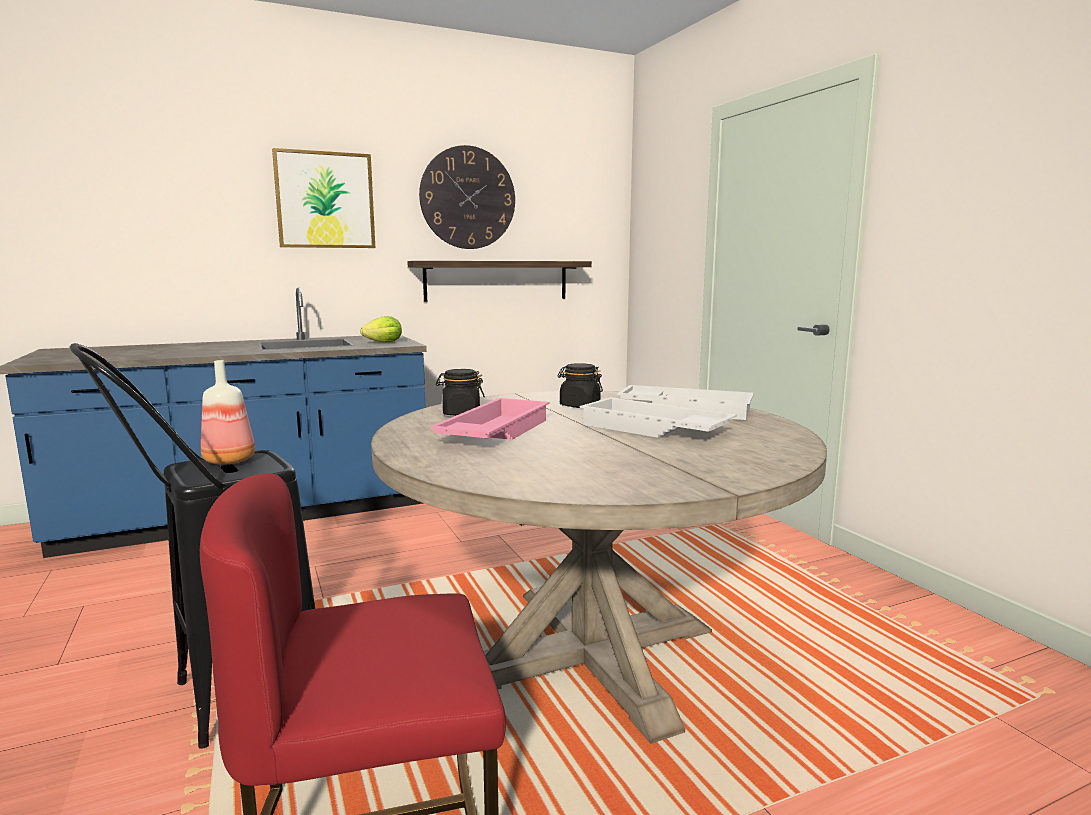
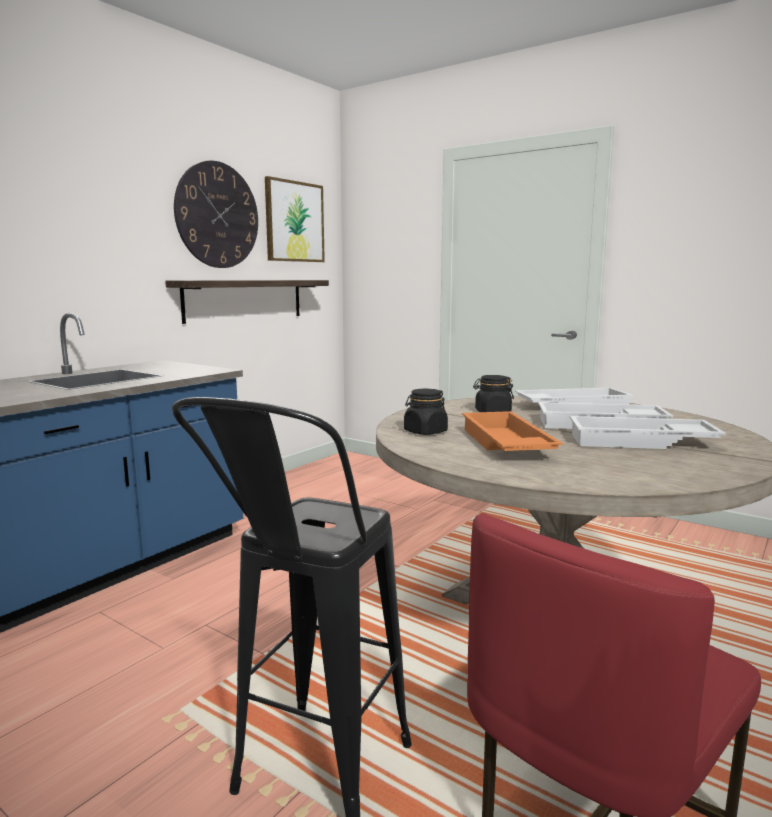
camera: 30 degrees left, 0 degrees up
bottle [201,360,255,465] -> none
picture [272,148,375,248] -> picture moved to [265,176,325,262]
lettuce [360,316,402,342] -> none
pink tray [430,398,550,440] -> orange tray [462,411,563,451]
none -> white tray [570,416,726,449]

